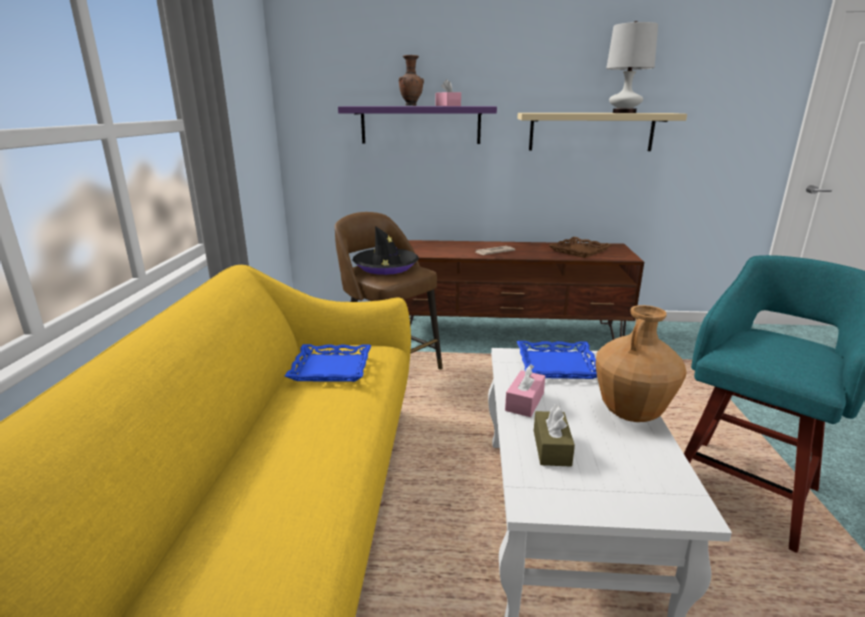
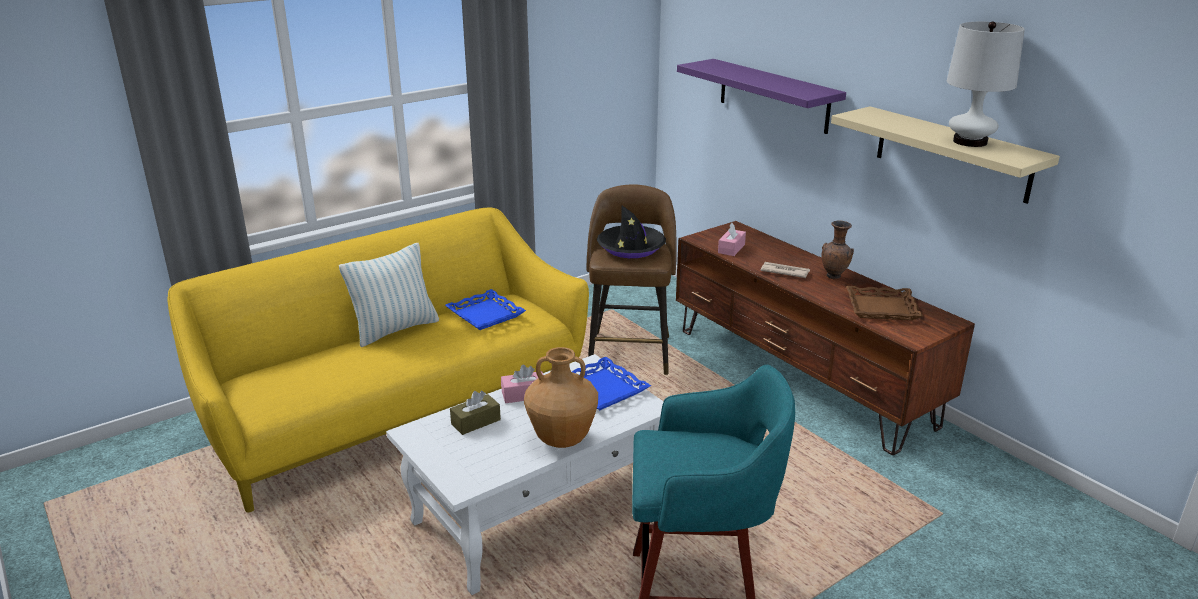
camera: 50 degrees right, 5 degrees up
brown vase [399,55,424,106] -> brown vase moved to [822,221,854,280]
pink tissue box [436,79,461,106] -> pink tissue box moved to [718,223,746,256]
none -> pillow [339,243,439,347]

